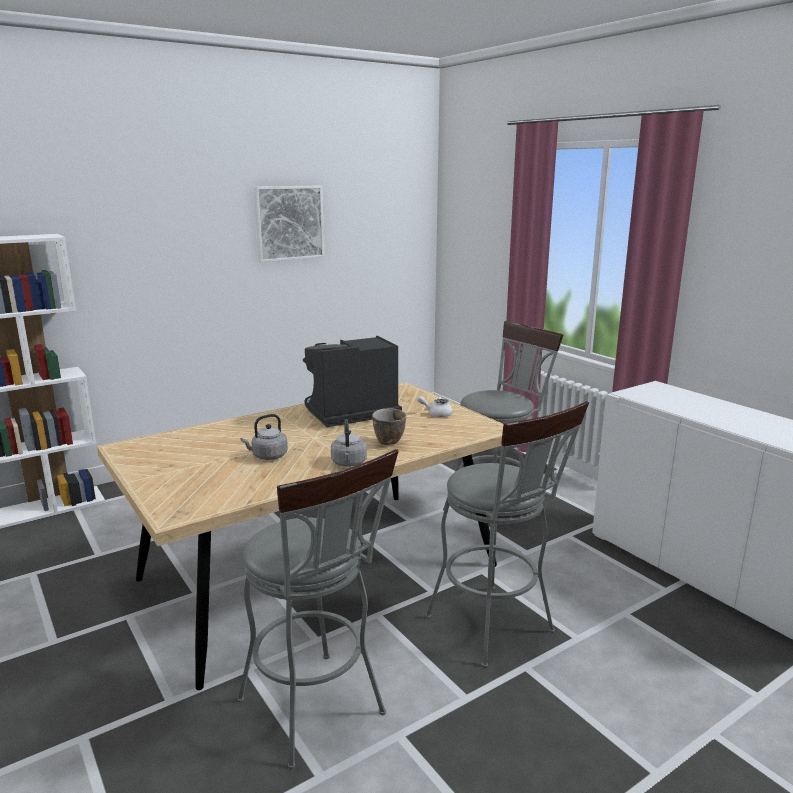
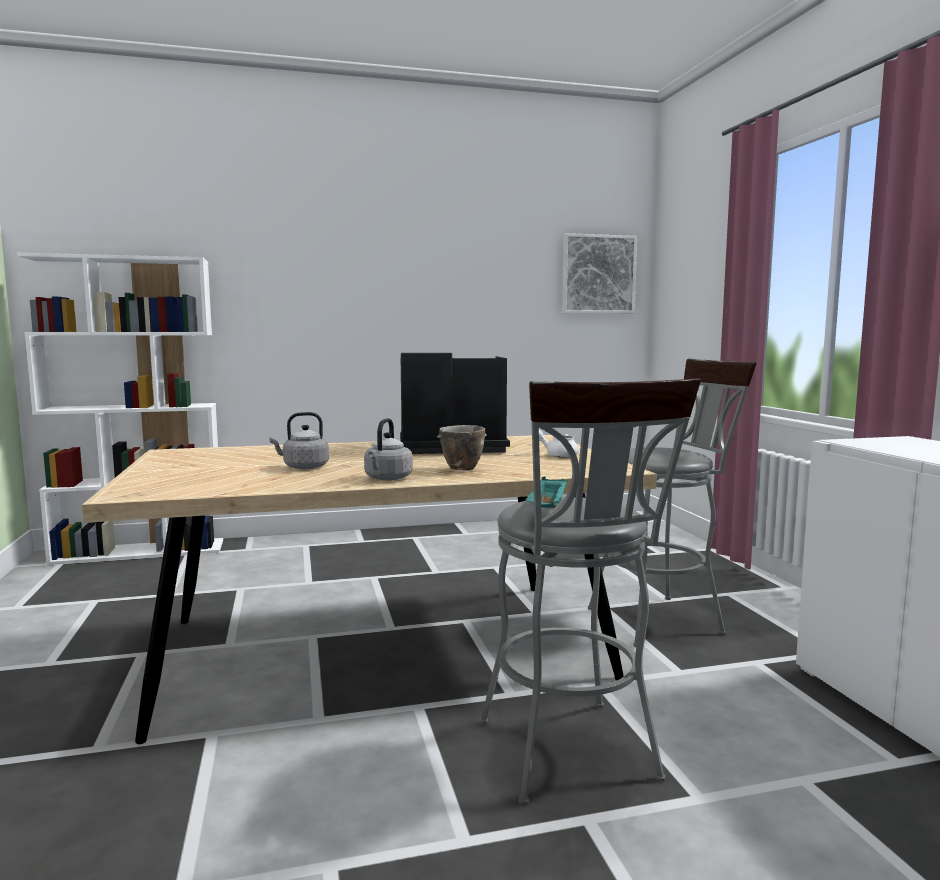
camera: 20 degrees right, 10 degrees down
grey stool [237,449,398,769] -> none
picture [254,186,325,263] -> picture moved to [562,233,637,314]
none -> turquoise tray [526,476,567,508]

